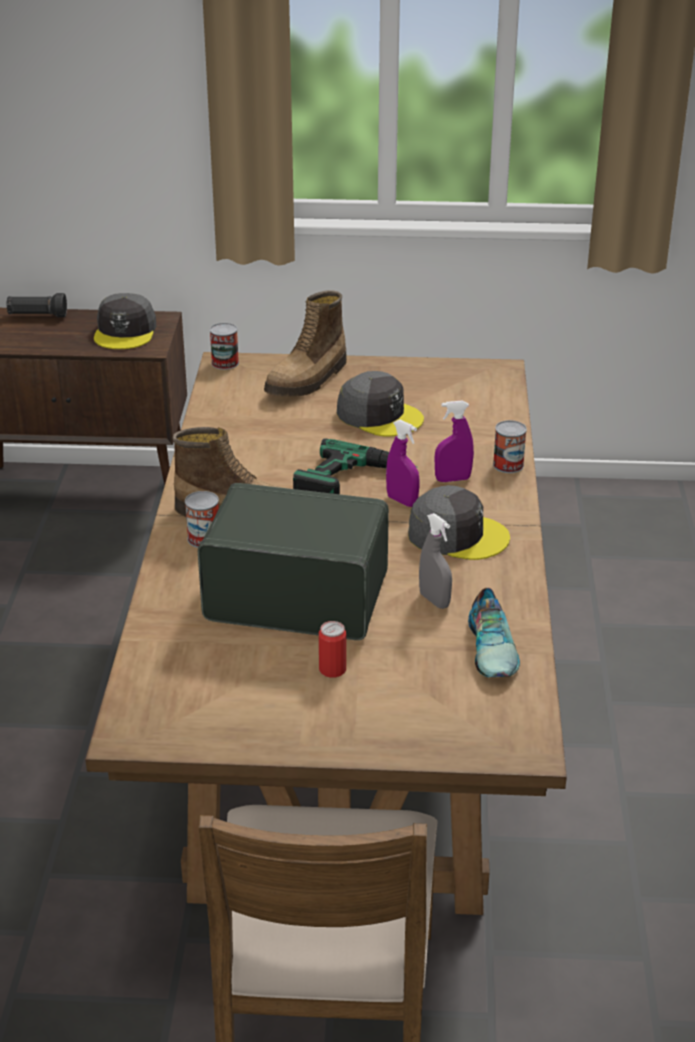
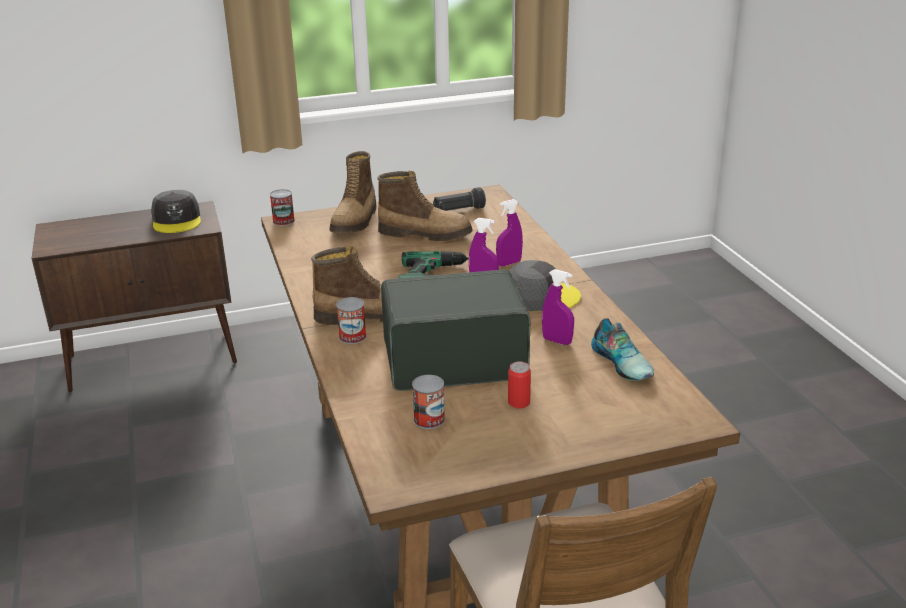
camera: 20 degrees left, 5 degrees down
black flashlight [7,293,67,317] -> black flashlight moved to [433,187,486,211]
grey cap [337,371,424,436] -> boot [377,171,473,241]
grey spray bottle [419,513,452,609] -> purple spray bottle [542,269,574,345]
can [493,420,527,473] -> can moved to [412,375,445,429]

